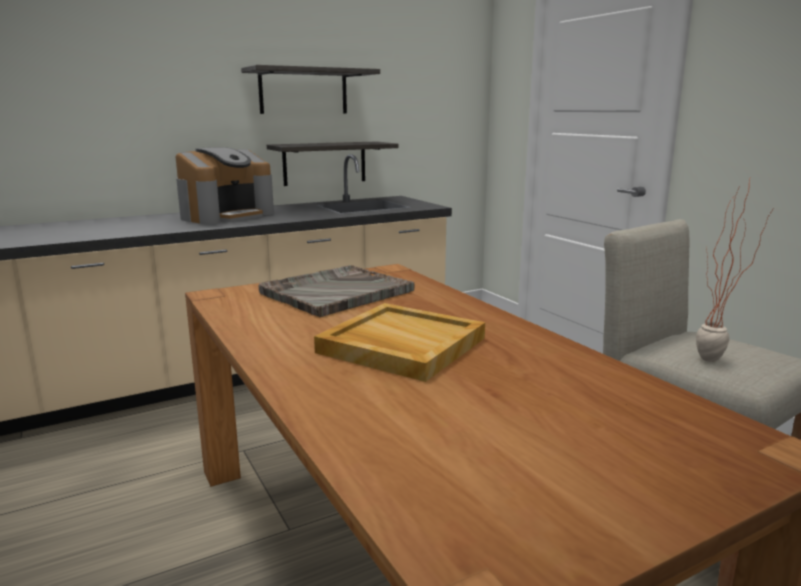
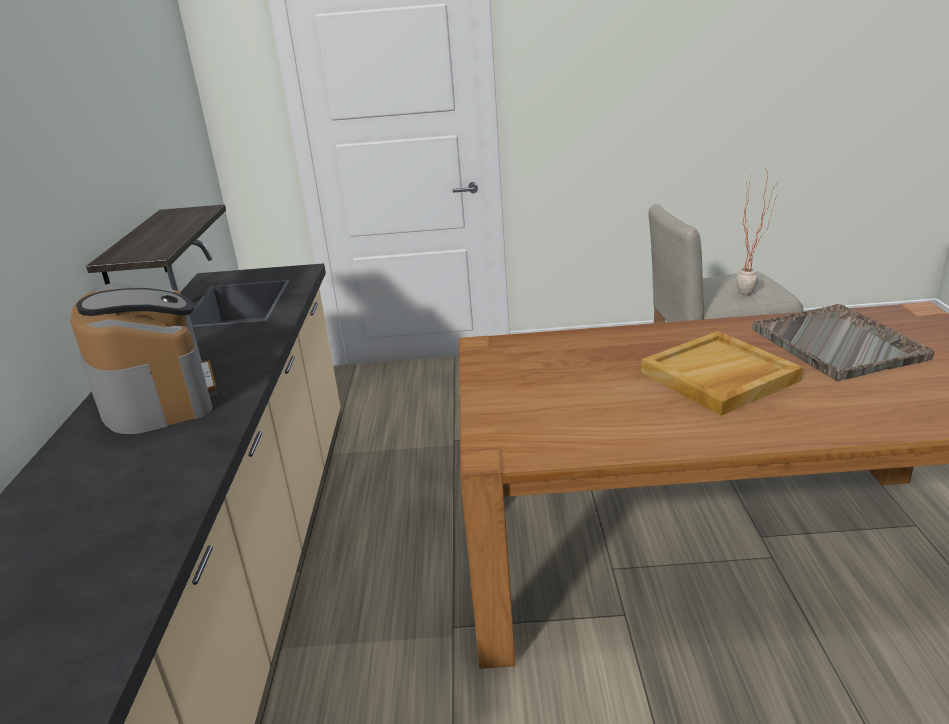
camera: 60 degrees left, 10 degrees up
shelf [241,65,380,114] -> none
grey tray [258,265,414,317] -> grey tray moved to [753,304,934,381]

